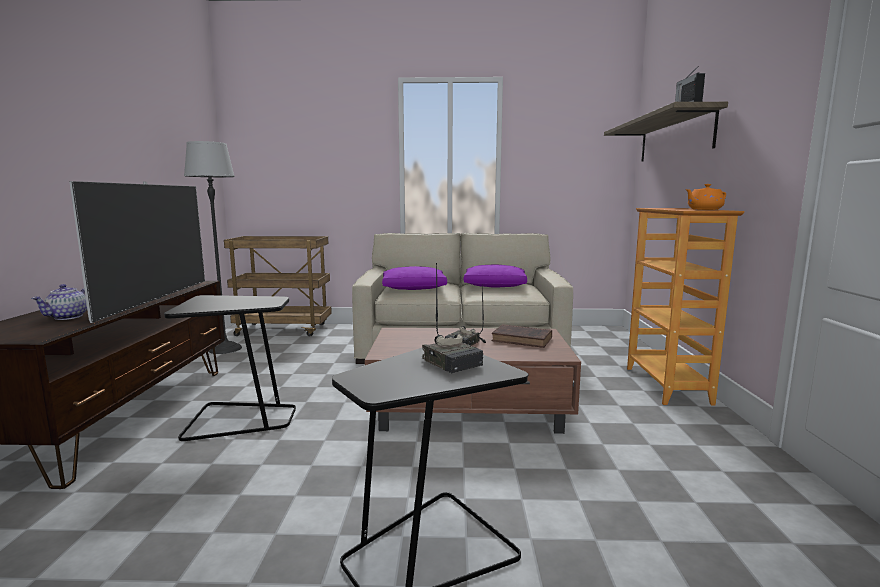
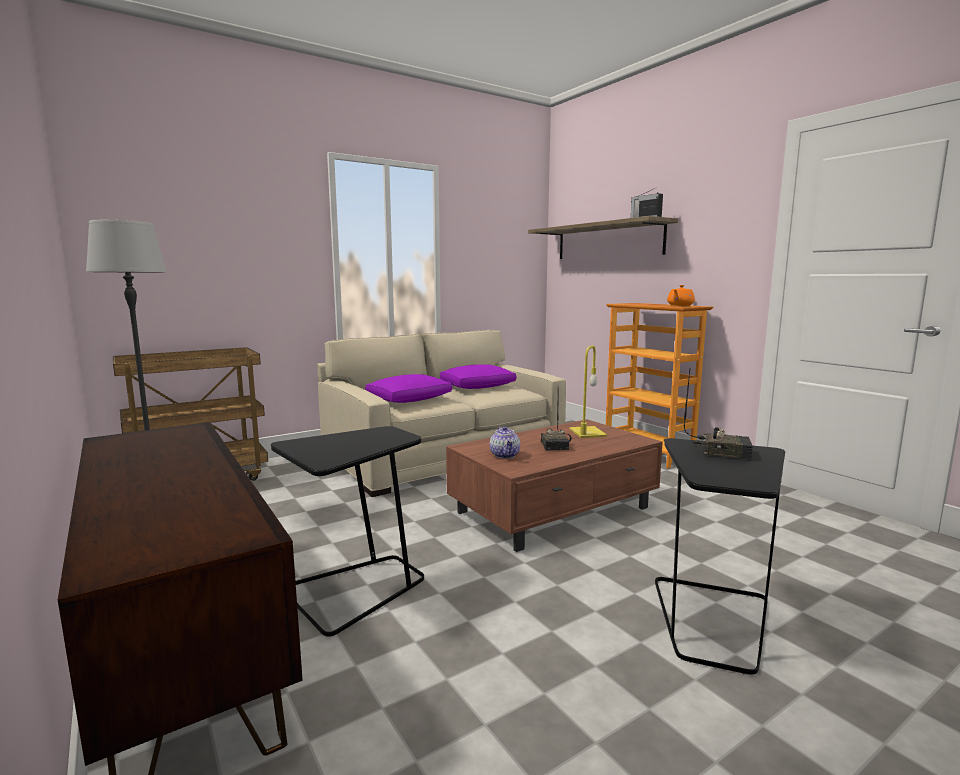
camera: 35 degrees left, 0 degrees up
teapot [31,284,87,320] -> teapot moved to [490,426,520,459]
television [69,181,205,323] -> none
brown book [492,324,552,348] -> yellow table lamp [569,345,607,438]

